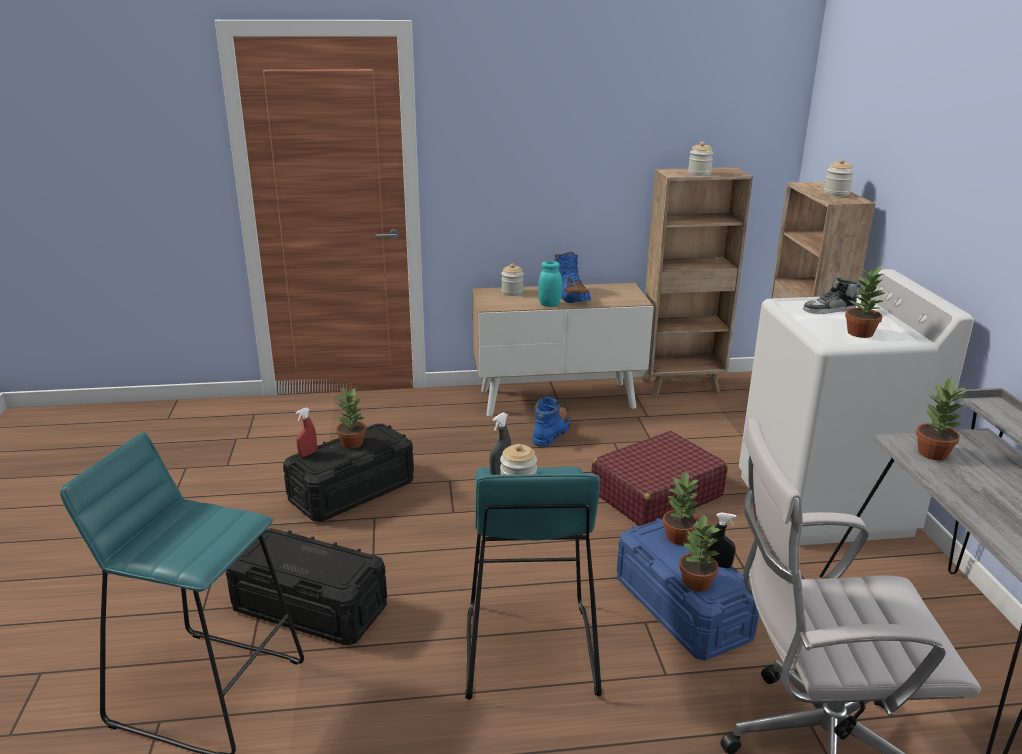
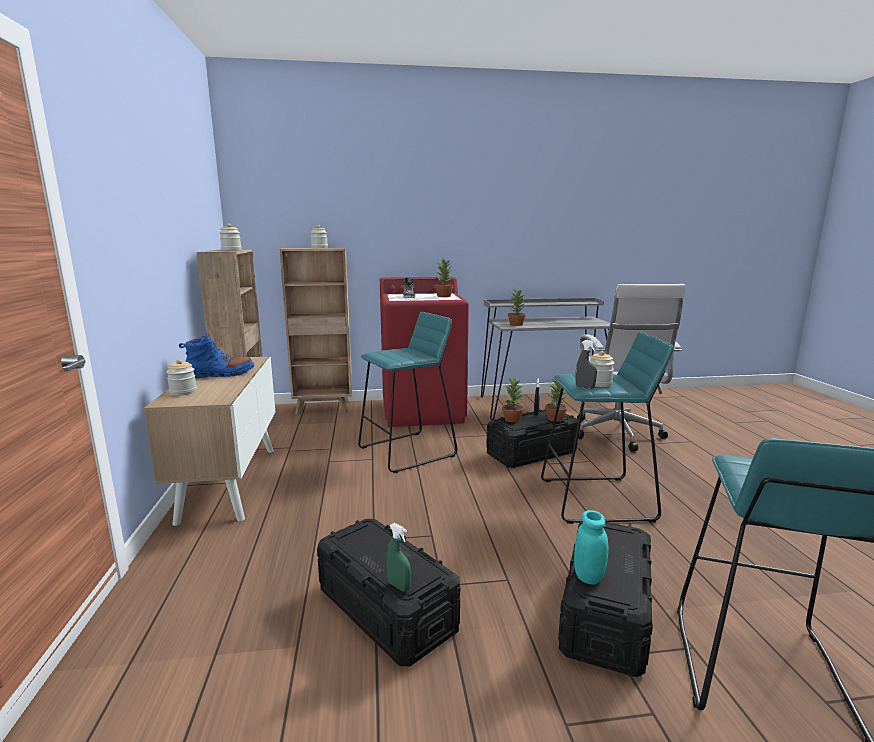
camera: 90 degrees left, 10 degrees down
red spray bottle [296,408,317,457] -> green spray bottle [387,523,411,592]
potted plant [335,388,366,449] -> none
blue boot [532,396,571,447] -> none
turquoise jar [538,261,562,307] -> turquoise jar moved to [574,510,608,585]
red suitcase [591,431,728,526] -> turquoise stool [358,312,458,473]
blue storage box [617,518,759,661] -> black storage box [486,409,578,468]
white washing machine [739,269,974,545] -> red washing machine [380,277,469,427]

